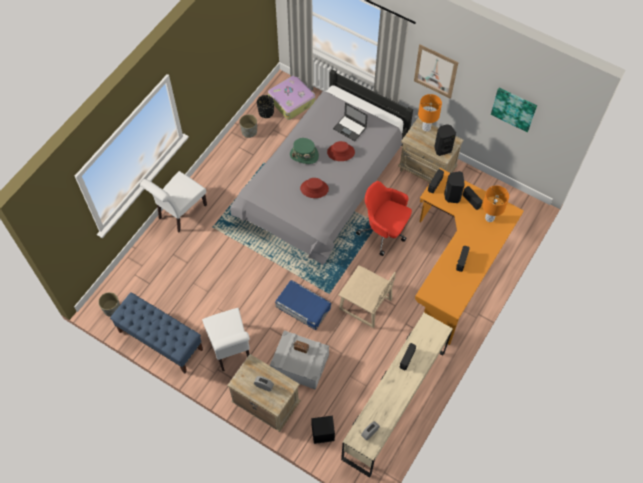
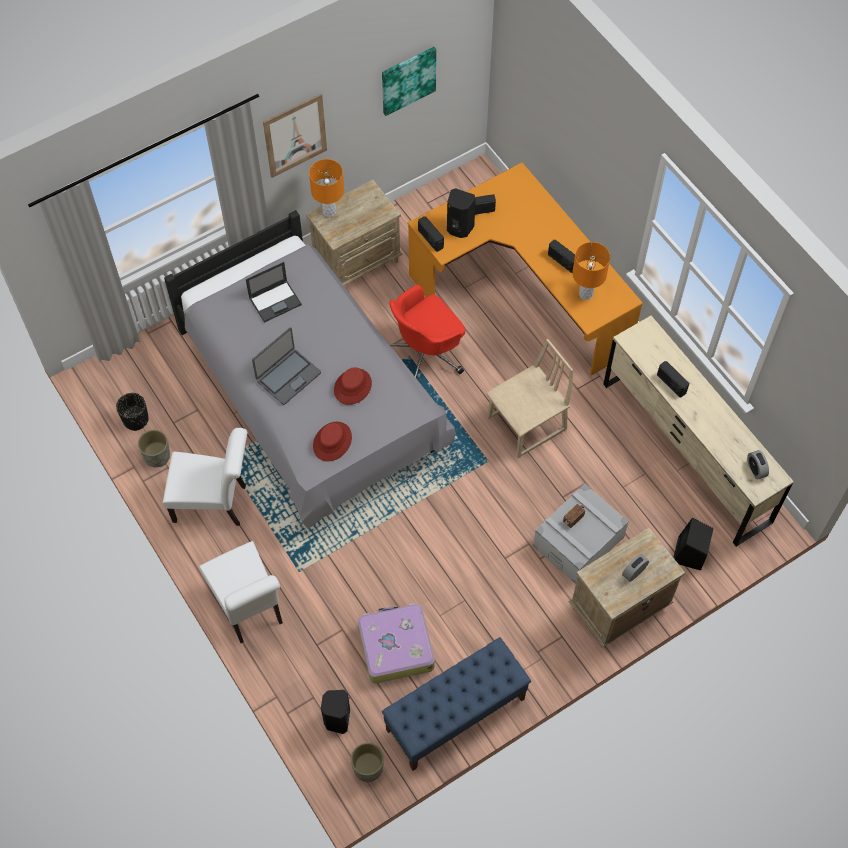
camera: 65 degrees left, 0 degrees up
white chair [202,308,250,371] -> white chair moved to [163,428,247,526]
suitcase [268,75,315,120] -> suitcase moved to [358,603,435,684]
blue storage box [275,280,331,330] -> none
green hat [290,138,319,164] -> laptop [252,327,321,405]
red hat [327,141,355,161] -> red hat moved to [313,422,352,462]
black speaker [434,124,456,156] -> black speaker moved to [321,690,350,734]
orange table lamp [482,185,509,222] -> orange table lamp moved to [572,242,610,300]

